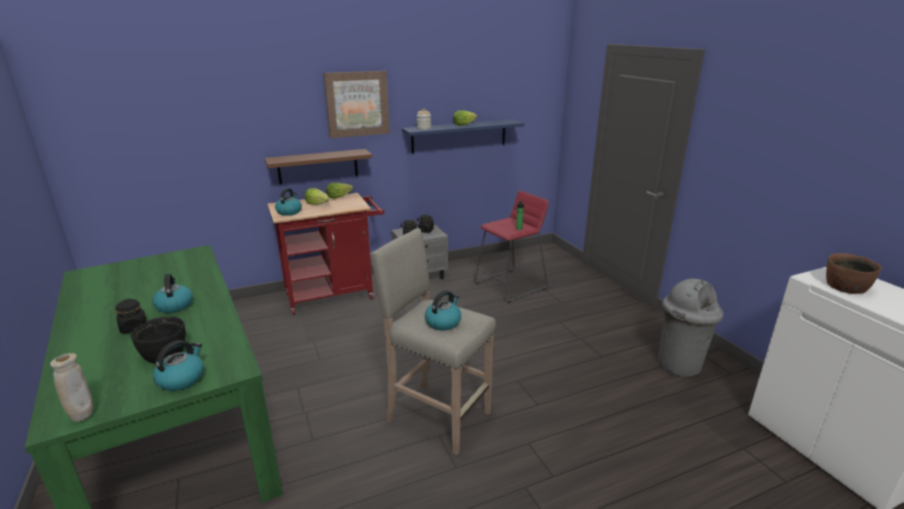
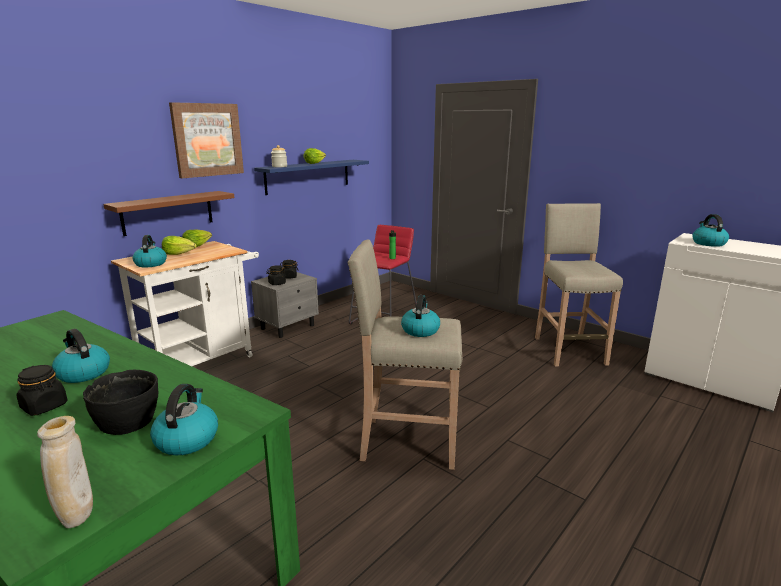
camera: 25 degrees left, 5 degrees down
red cart [268,193,384,315] -> white cart [111,241,259,366]
grey trash can [658,279,724,377] -> beige stool [535,203,623,366]
brown bowl [826,253,881,294] -> kettle [693,214,729,247]

